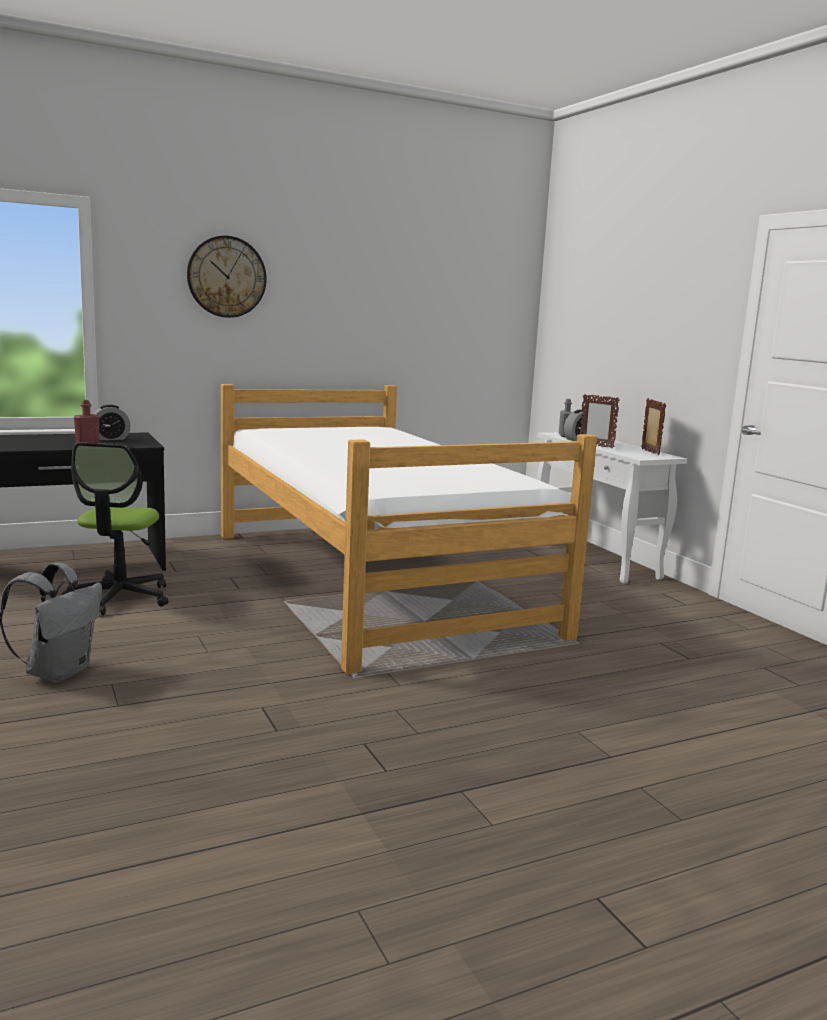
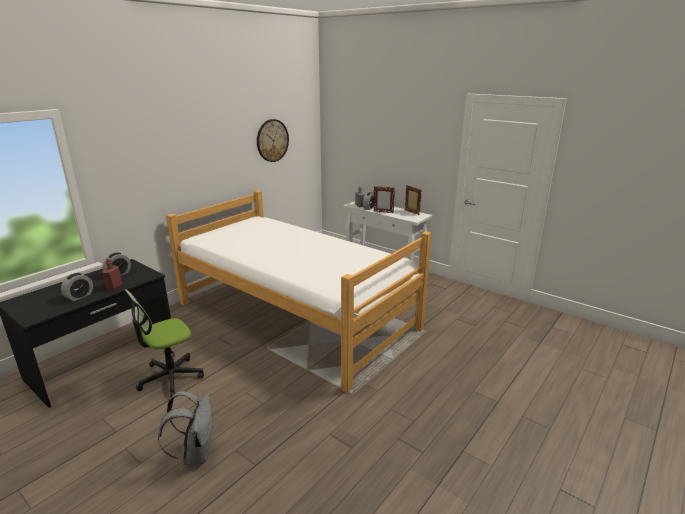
camera: 25 degrees left, 10 degrees up
office chair [62,443,169,615] -> office chair turned 75 degrees clockwise [125,289,204,397]
wall clock [187,236,267,318] -> wall clock moved to [257,119,289,162]
none -> alarm clock [61,273,93,301]

